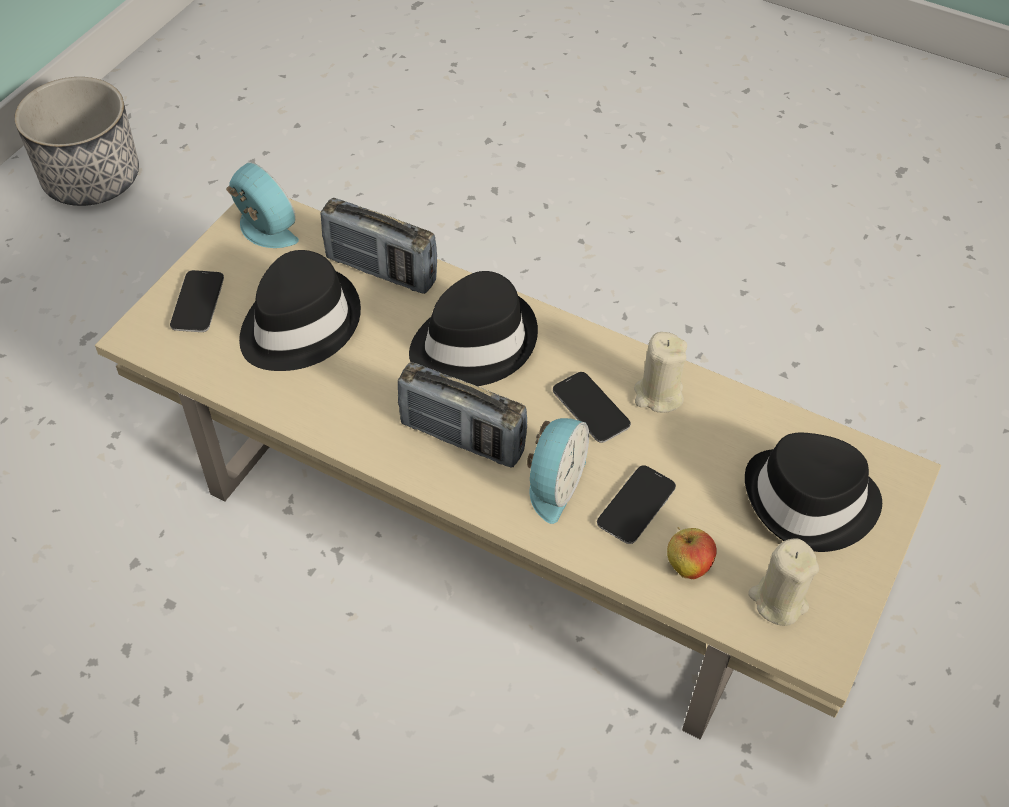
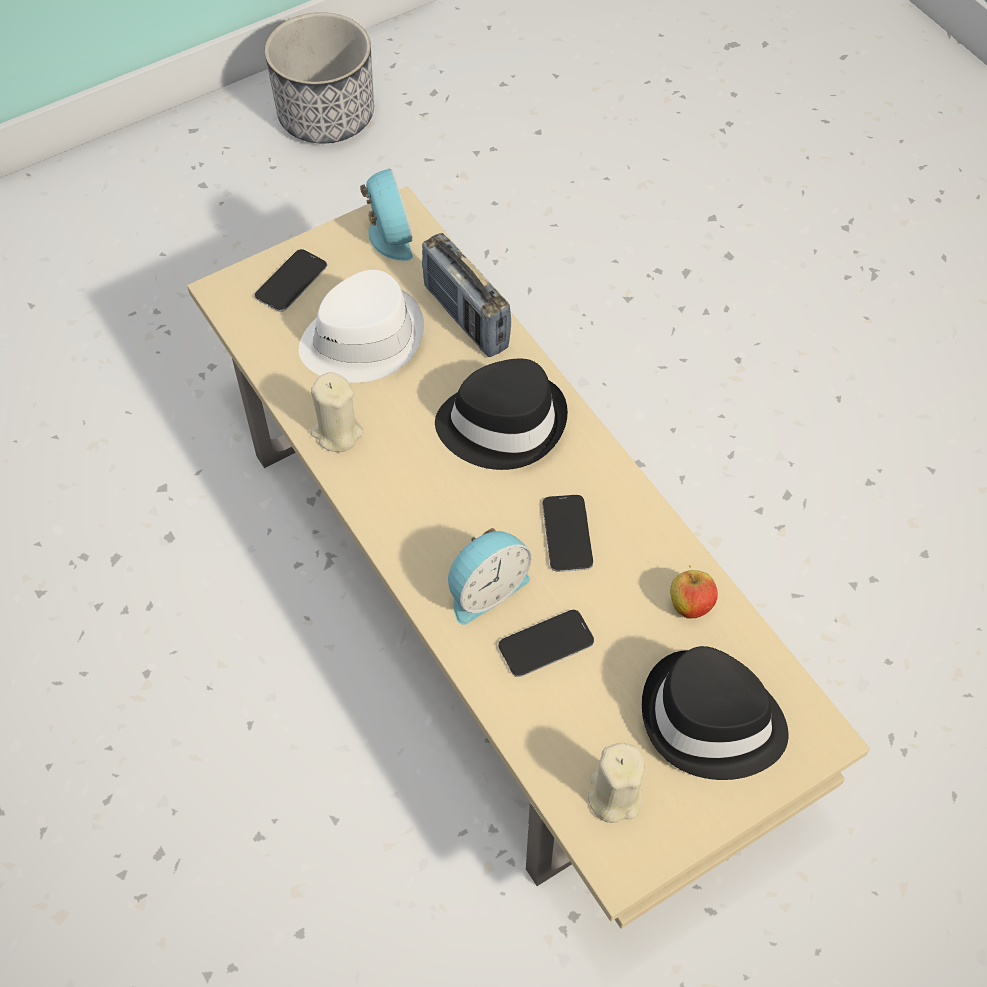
camera: 30 degrees right, 5 degrees up
black hat [239,250,361,371] -> white hat [299,270,424,383]
radio [398,362,527,468] -> none
beige candle [634,332,687,413] -> beige candle moved to [310,372,363,452]
apple [667,527,717,579] -> apple moved to [670,565,718,618]

